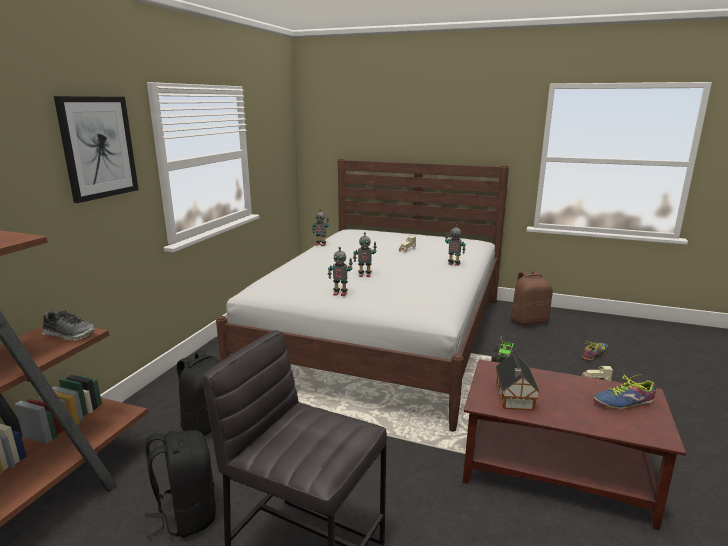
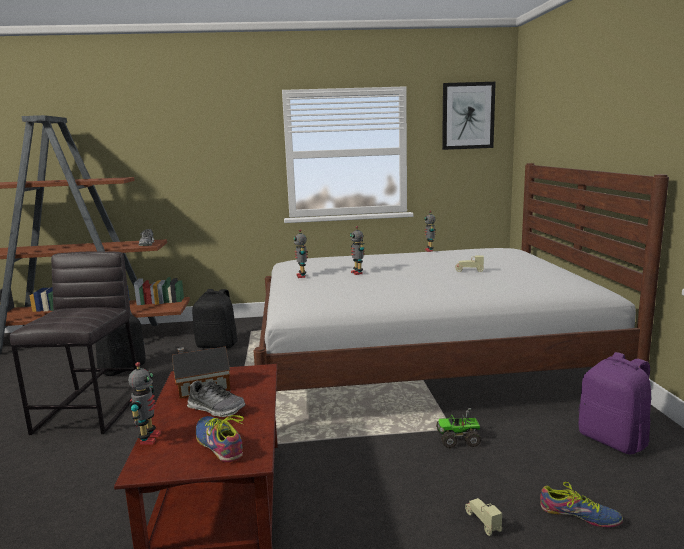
camera: 65 degrees right, 5 degrees down
picture [54,96,138,203] -> picture moved to [442,82,496,150]
toy robot [445,224,466,266] -> toy robot moved to [128,362,161,444]
brown backpack [510,271,553,325] -> purple backpack [579,352,651,454]
none -> shoe [187,381,246,417]

